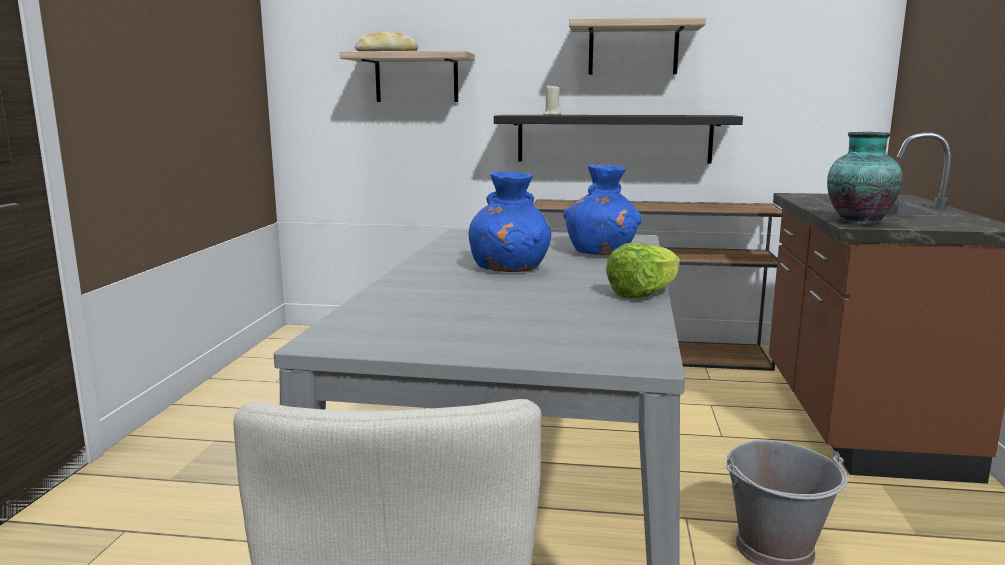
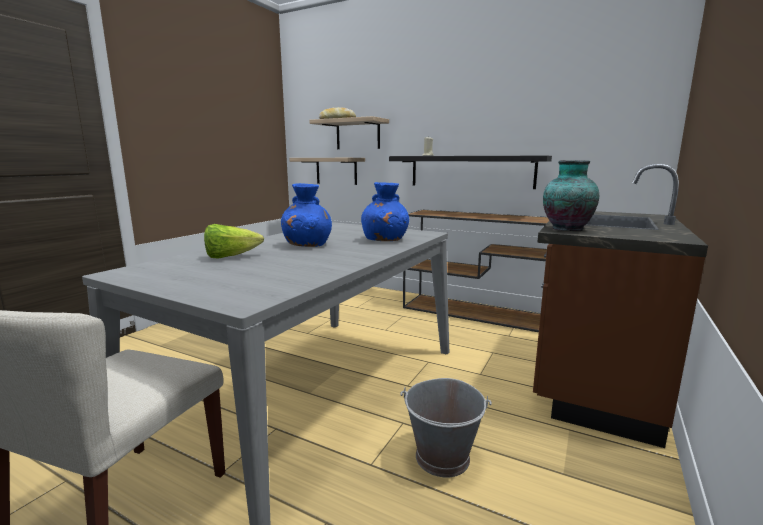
camera: 20 degrees right, 0 degrees up
shelf [569,17,706,75] -> shelf moved to [289,158,365,185]
lettuce [606,243,680,298] -> lettuce moved to [204,224,264,259]

